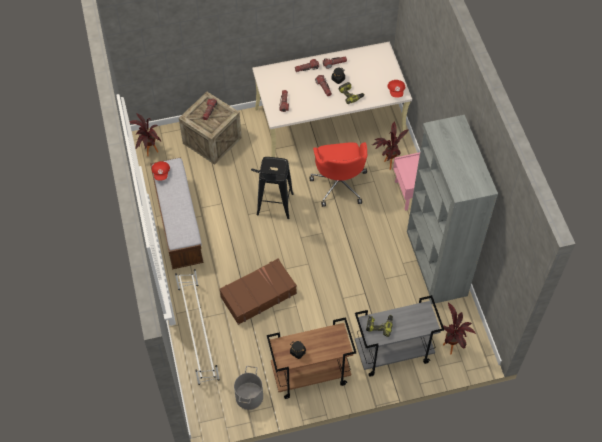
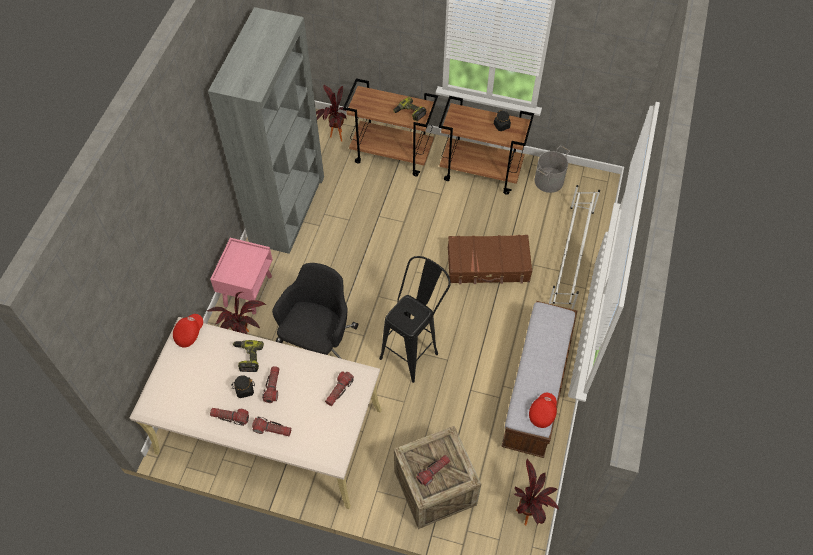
camera: 150 degrees left, 0 degrees up
red office chair [309,142,367,207] -> black office chair [272,263,358,359]
grey cart [355,295,444,377] -> brown cart [343,78,438,176]

